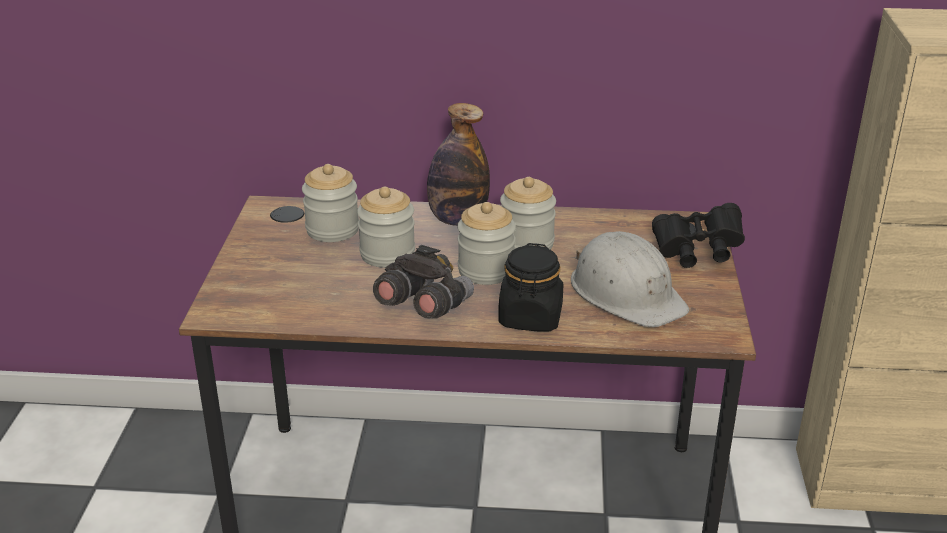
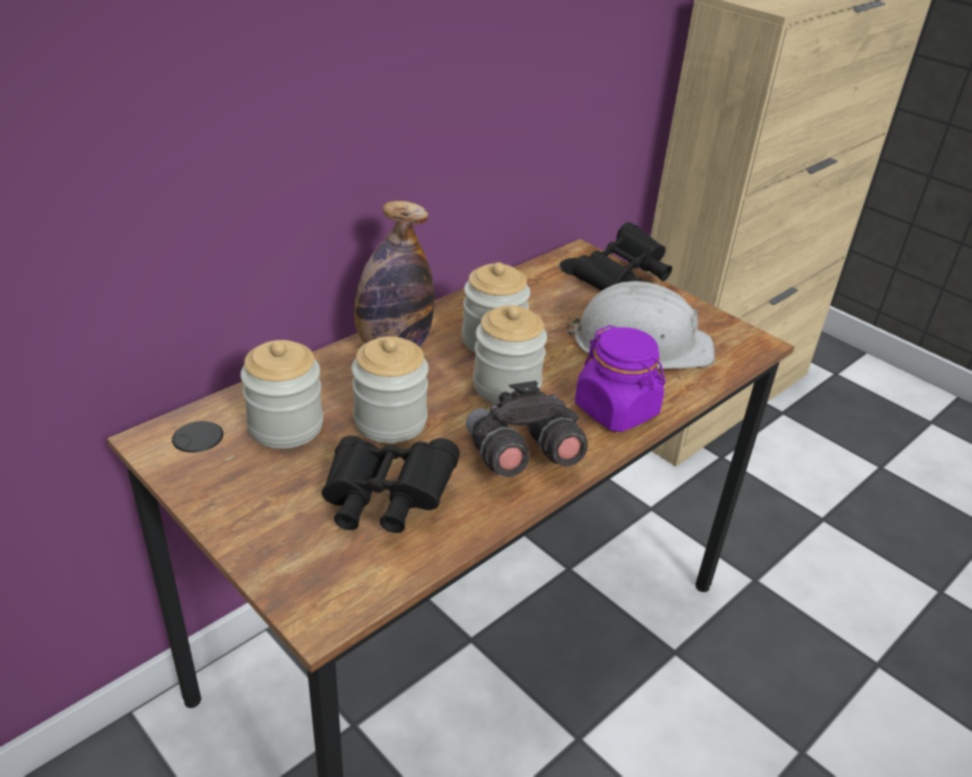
camera: 50 degrees left, 5 degrees up
black jar [498,243,563,332] -> purple jar [575,325,665,432]
none -> black binoculars [322,435,460,533]

